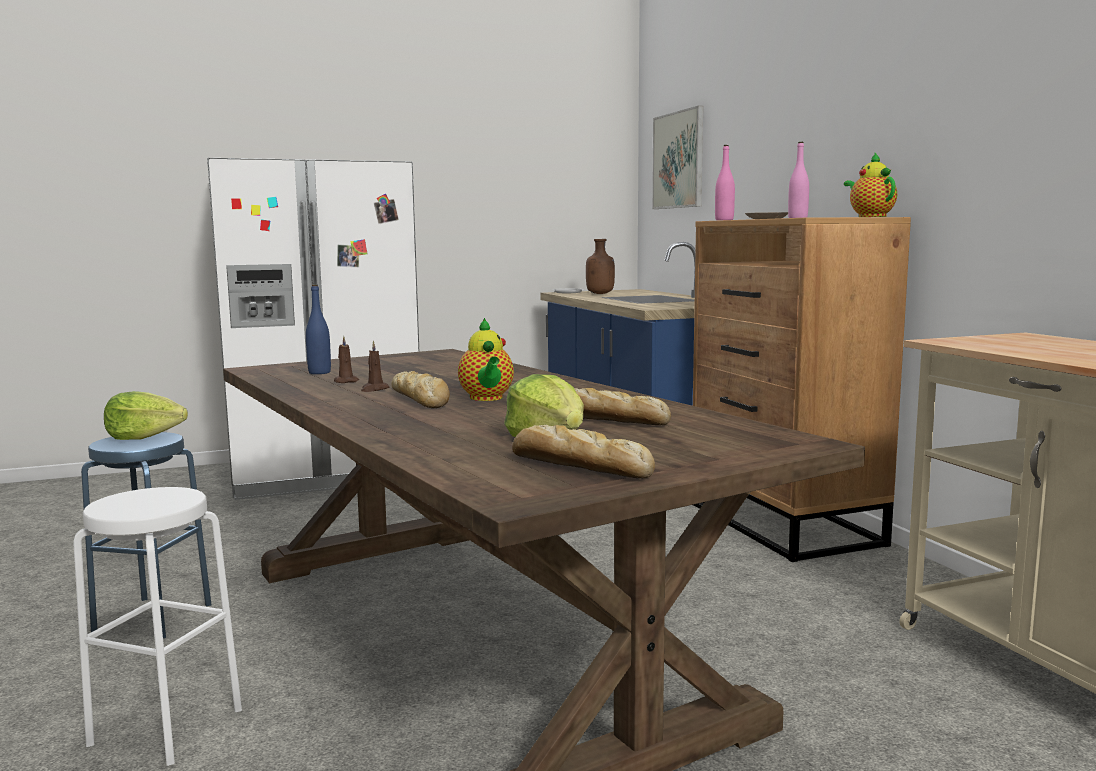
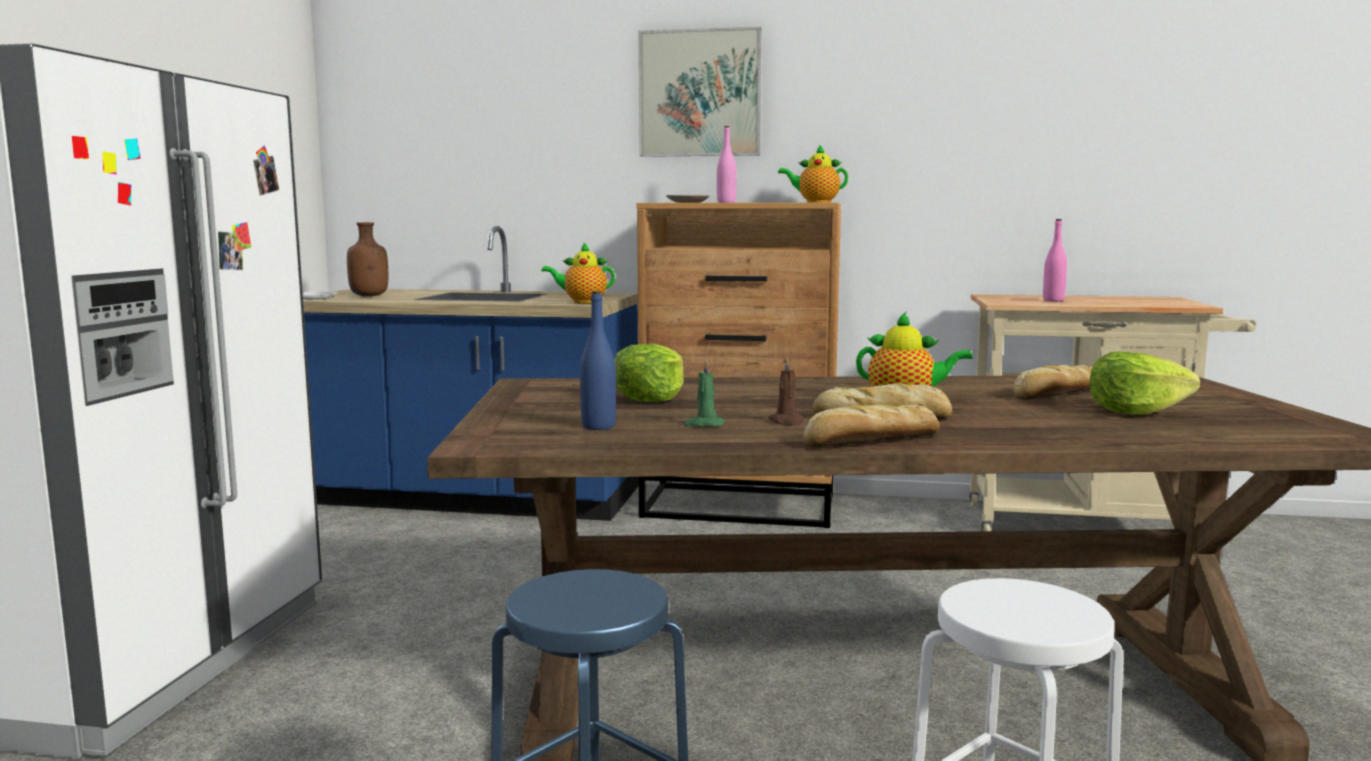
camera: 60 degrees left, 0 degrees up
lettuce [104,391,188,440] -> lettuce moved to [614,344,683,402]
brown candle [334,336,359,383] -> green candle [684,359,724,427]
bread [512,425,655,478] -> bread moved to [803,404,940,447]
picture [652,105,703,209] -> picture moved to [639,27,762,157]
pink bottle [715,145,735,220] -> pink bottle moved to [1043,219,1067,301]
none -> teapot [541,242,615,303]

